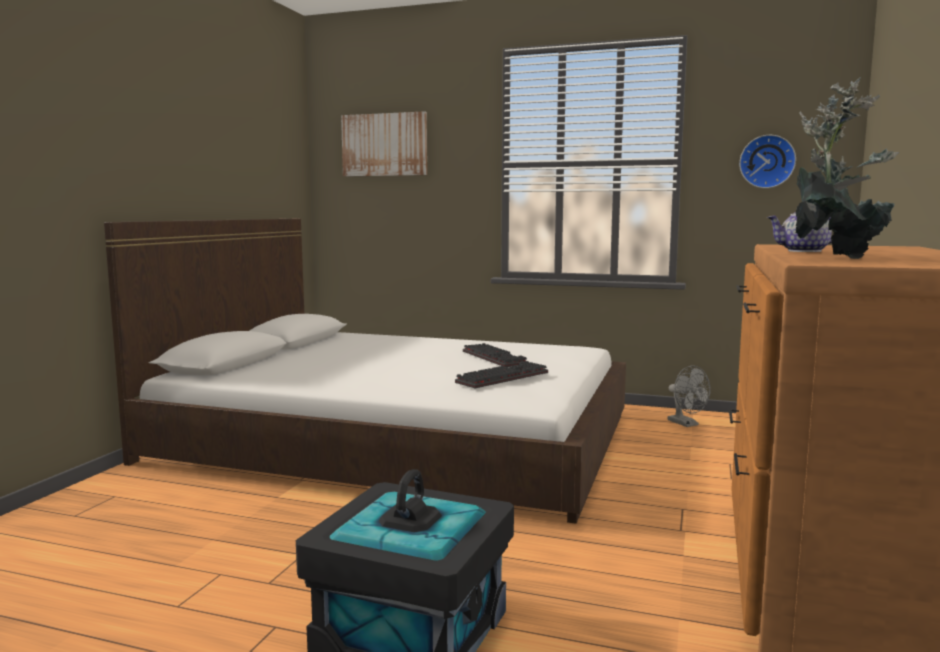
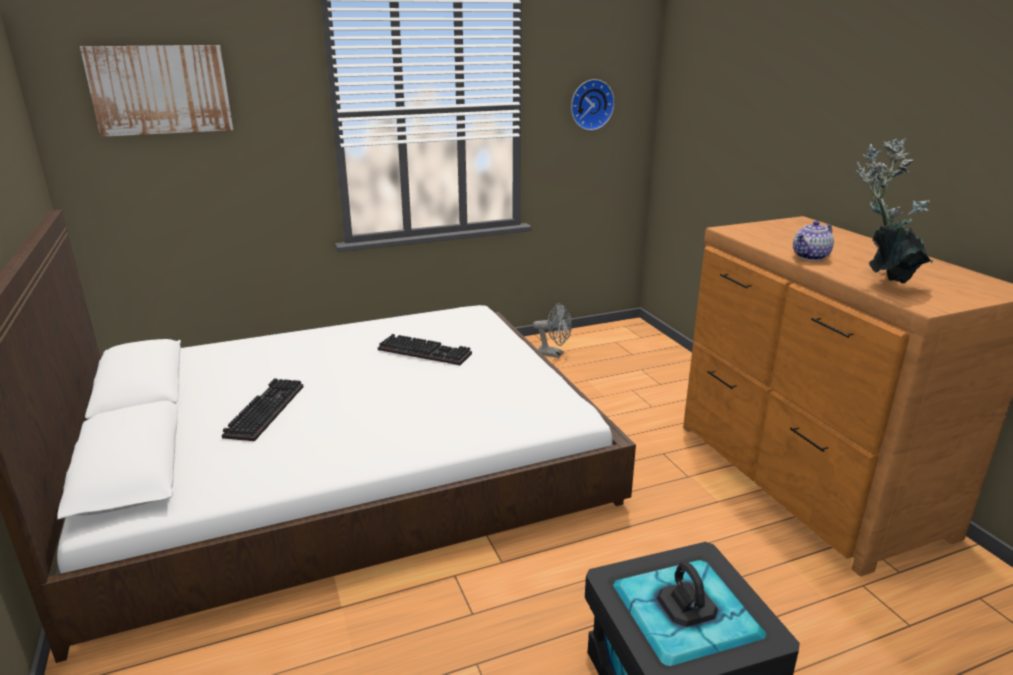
camera: 40 degrees left, 15 degrees up
keyboard [455,361,548,389] -> keyboard moved to [222,378,303,441]

